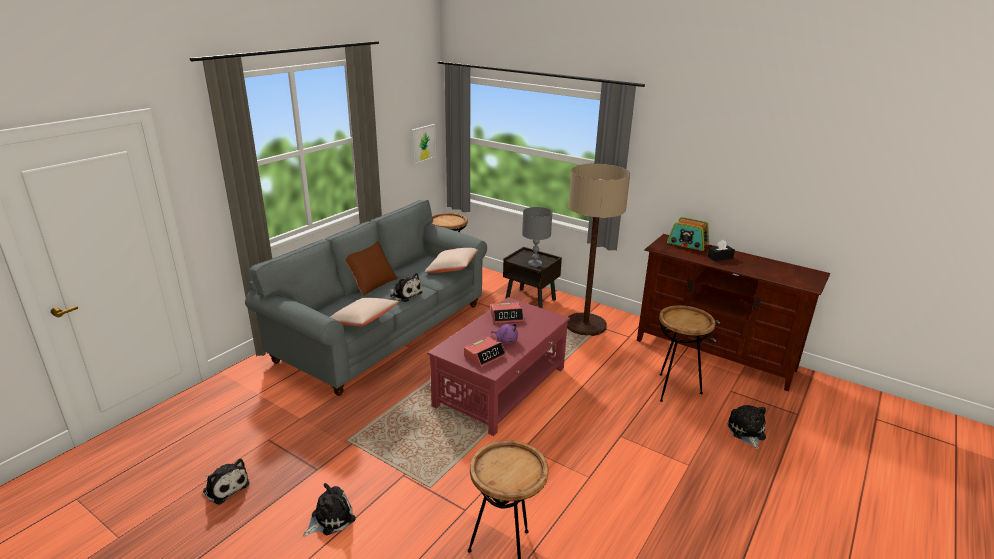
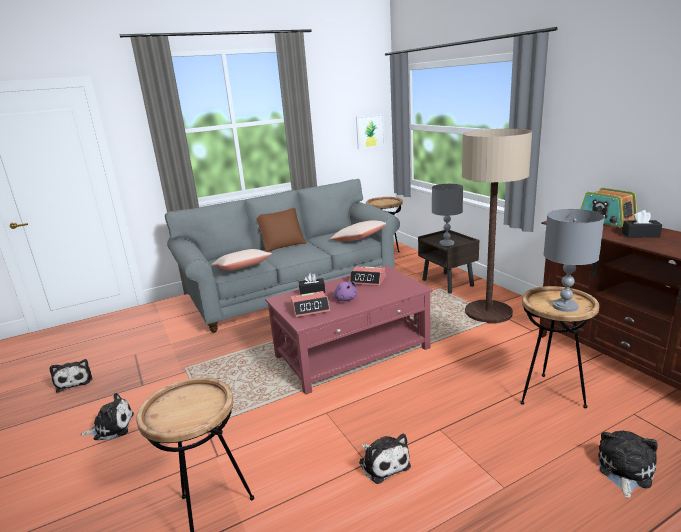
camera: 30 degrees right, 5 degrees down
plush toy [387,273,422,302] -> plush toy moved to [359,433,411,484]
none -> black tissue box [299,273,325,295]
none -> grey table lamp [544,209,605,312]

